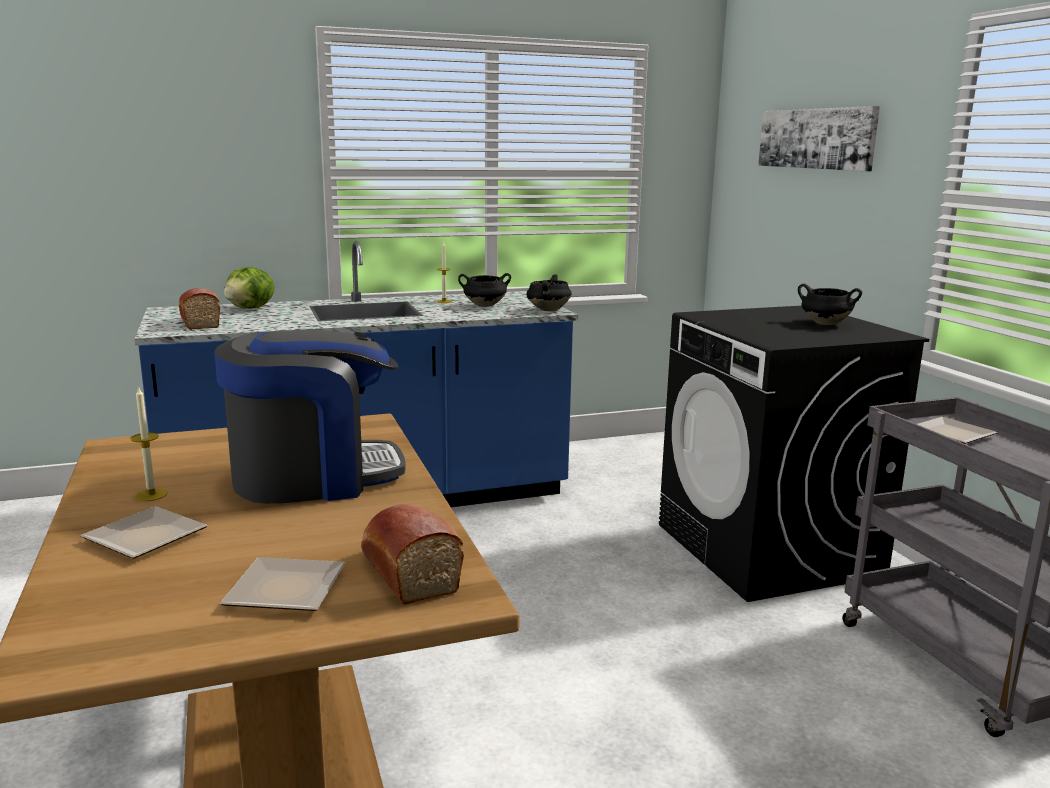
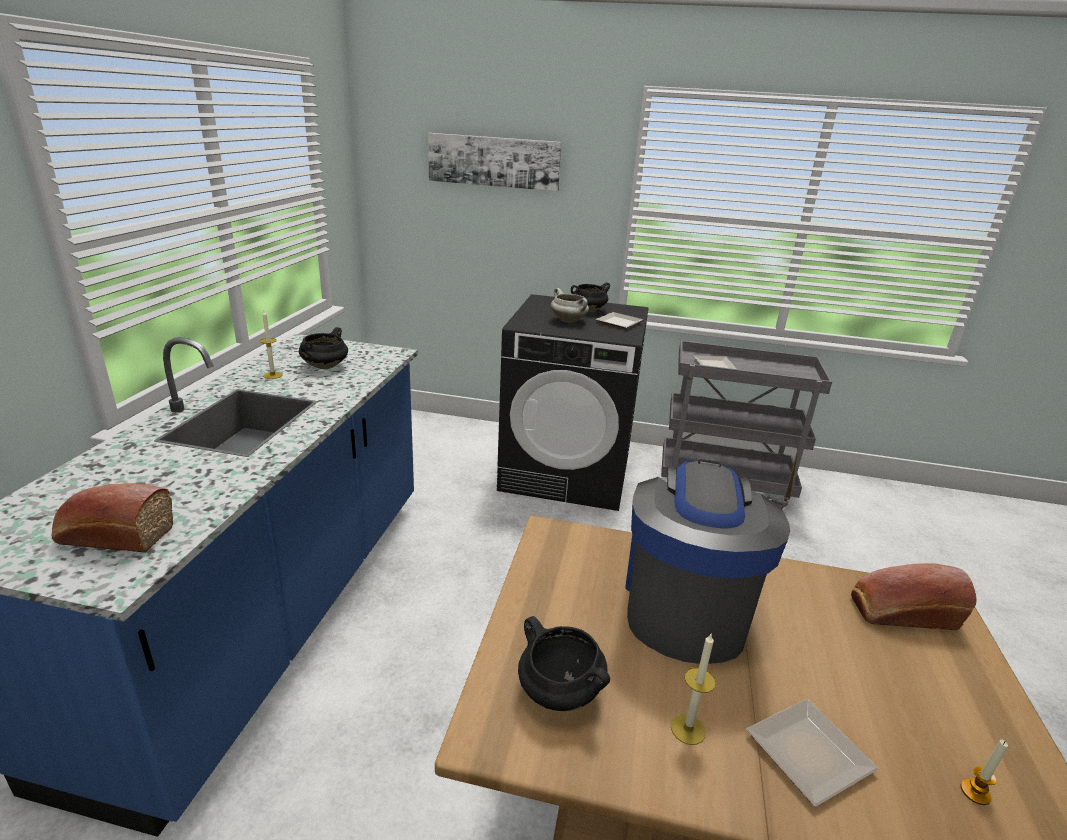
camera: 60 degrees left, 10 degrees up
plate [220,557,345,611] -> plate moved to [595,312,643,328]
lettuce [224,267,274,309] -> none
black cooking pot [526,274,572,311] -> black cooking pot moved to [518,616,610,711]
none -> white cooking pot [551,288,589,323]
none -> candle [960,739,1008,805]

